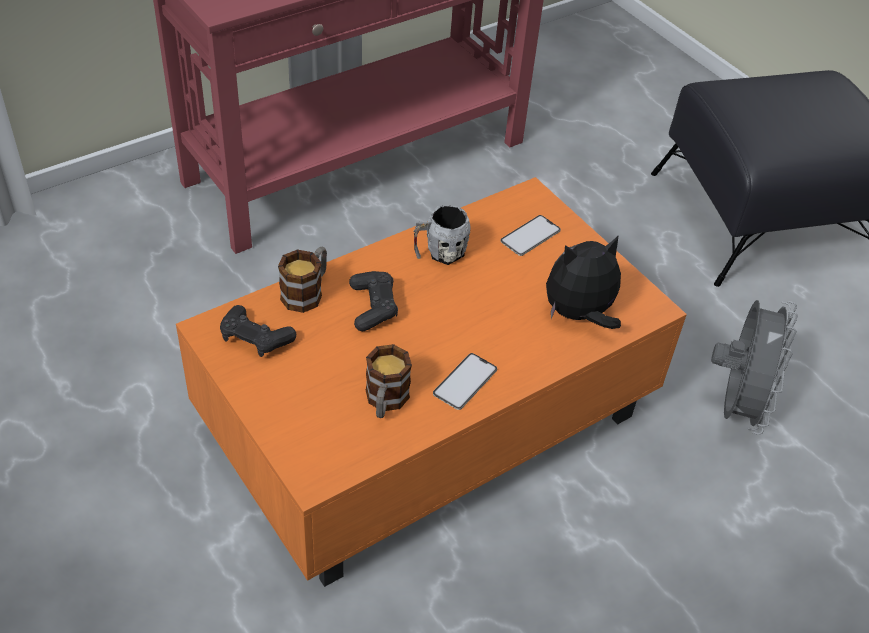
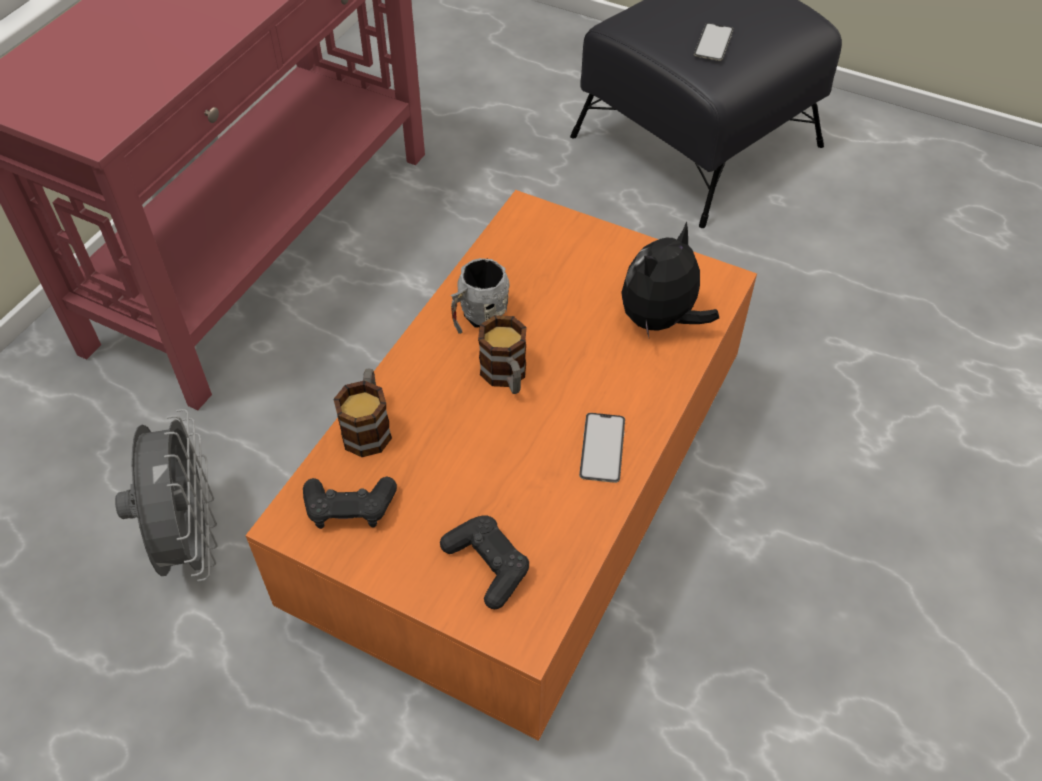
camera: 25 degrees left, 5 degrees up
black game controller [349,271,398,331] -> black game controller moved to [440,515,529,609]
mug [366,344,412,418] -> mug moved to [478,315,527,394]
phone [500,215,561,256] -> phone moved to [694,23,733,61]
grey fan [711,300,798,435] -> grey fan moved to [115,409,218,582]

